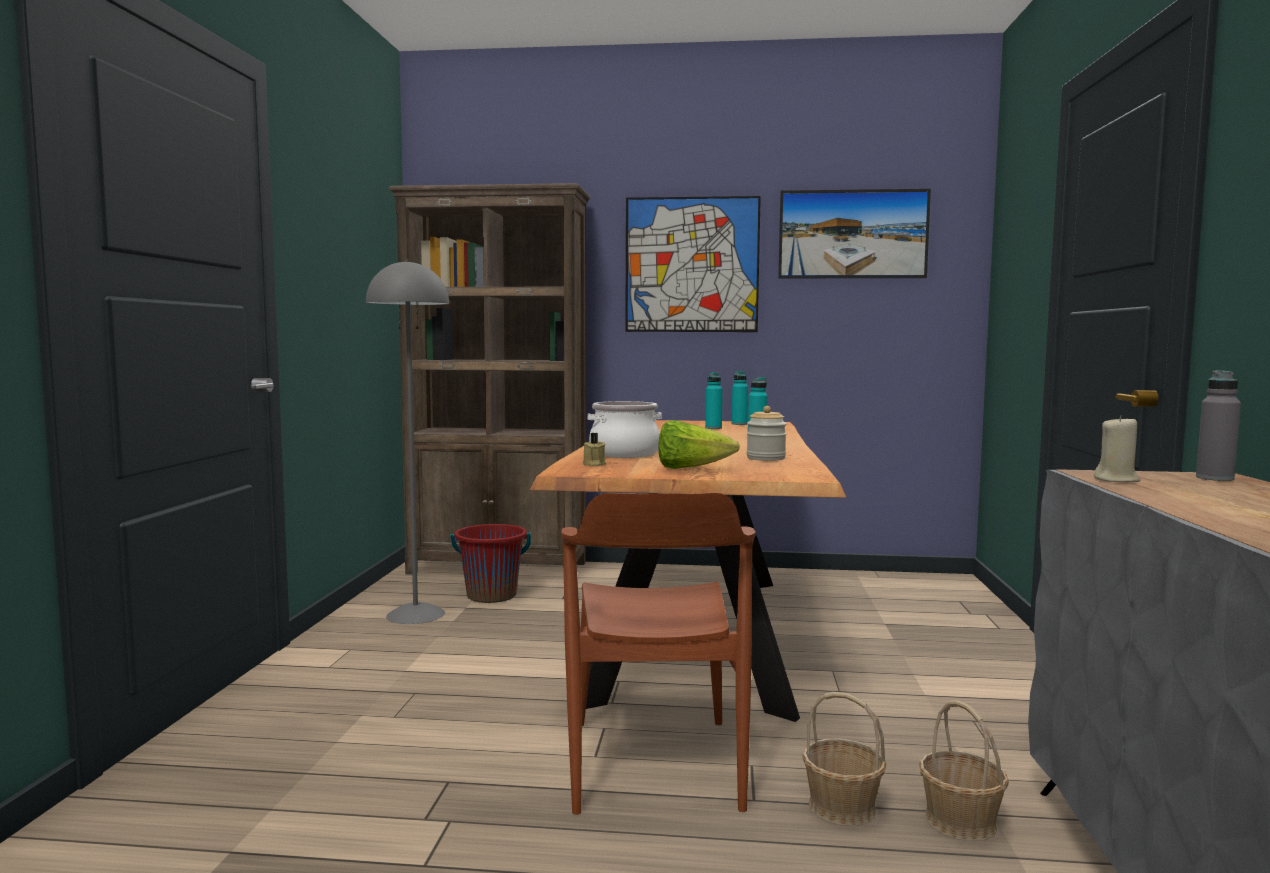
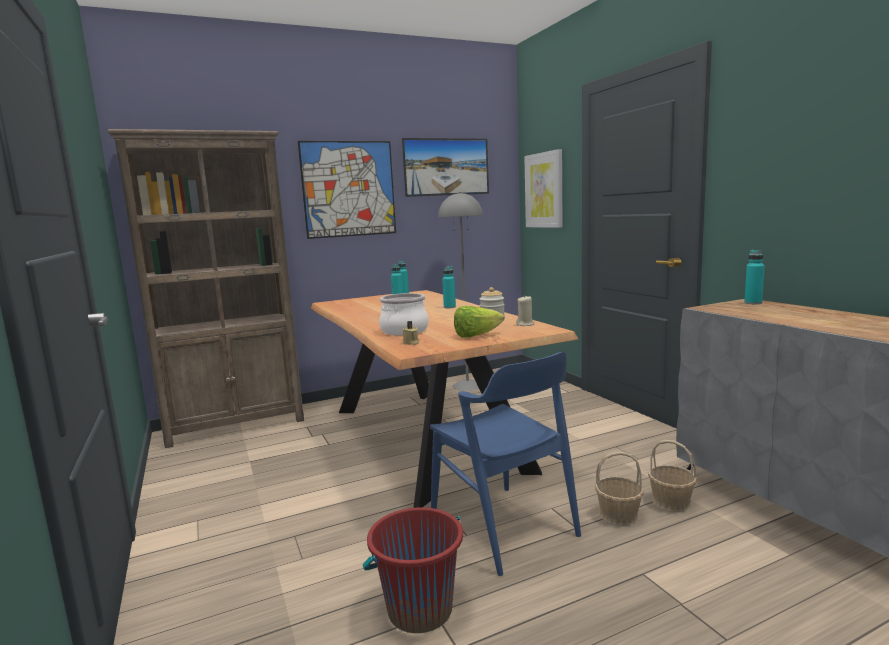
camera: 30 degrees left, 5 degrees up
grey floor lamp [366,260,449,624] -> grey floor lamp moved to [438,192,483,391]
red bucket [450,524,531,603] -> red bucket moved to [363,507,463,633]
brown chair [561,493,756,815] -> blue chair [430,352,581,576]
beige candle [1094,415,1140,482] -> beige candle moved to [516,295,535,326]
grey bottle [1196,370,1241,481] -> turquoise bottle [744,250,765,304]
none -> picture [524,149,562,228]

